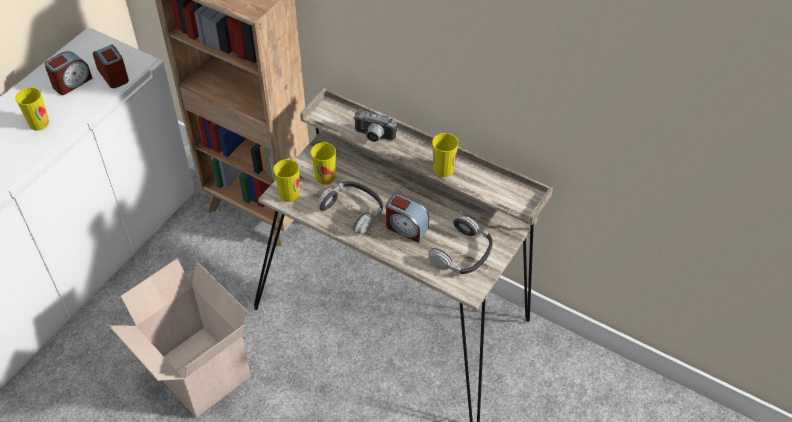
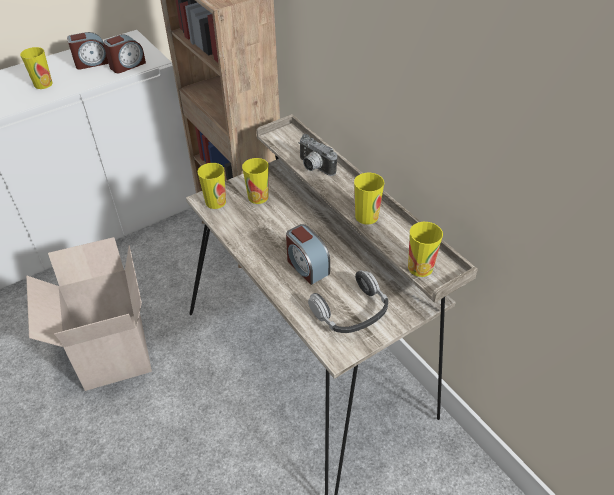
camera: 25 degrees right, 5 degrees down
alarm clock [93,45,129,88] -> alarm clock turned 60 degrees clockwise [103,34,146,73]
headphones [317,181,383,234] -> none
none -> cup [408,222,443,277]

